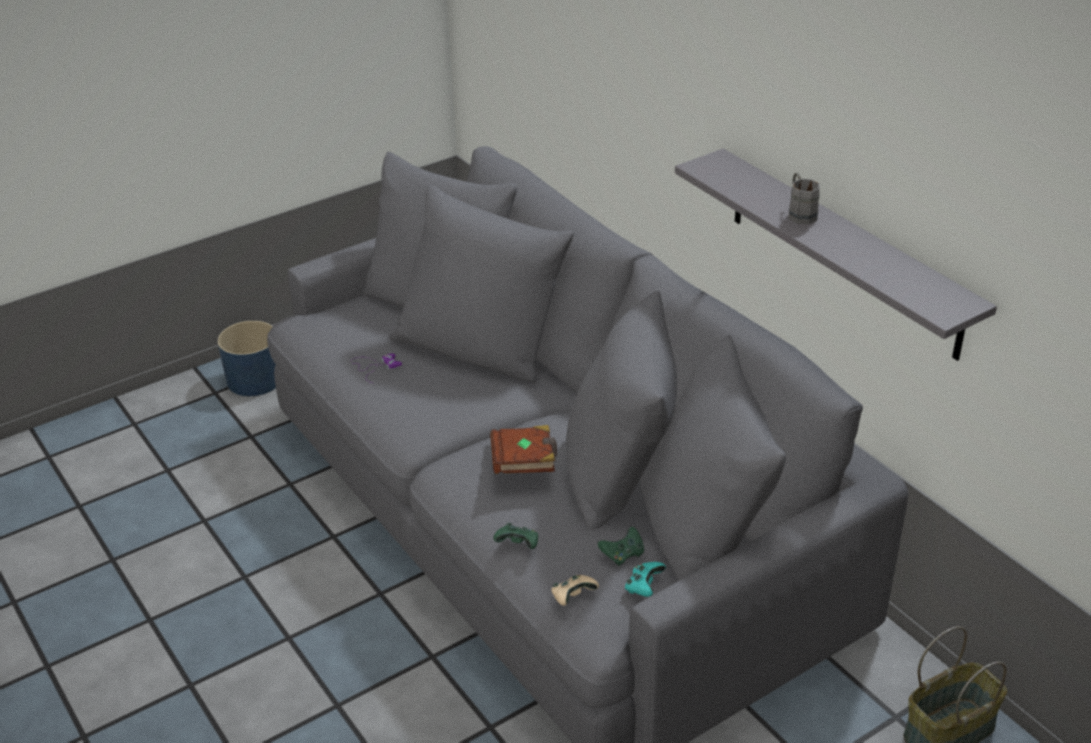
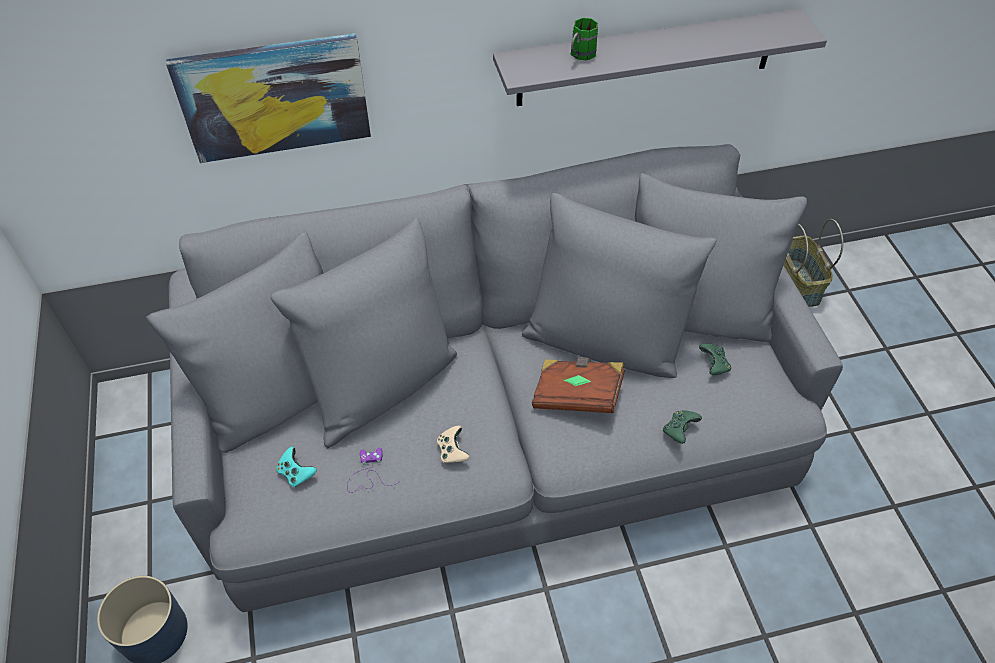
camera: 70 degrees left, 15 degrees up
beige game controller [551,575,599,606] -> beige game controller moved to [437,426,469,463]
turquoise game controller [625,562,666,597] -> turquoise game controller moved to [276,447,317,487]
grey mug [789,173,820,224] -> none
none -> picture [166,33,371,163]
none -> green mug [571,18,598,60]

